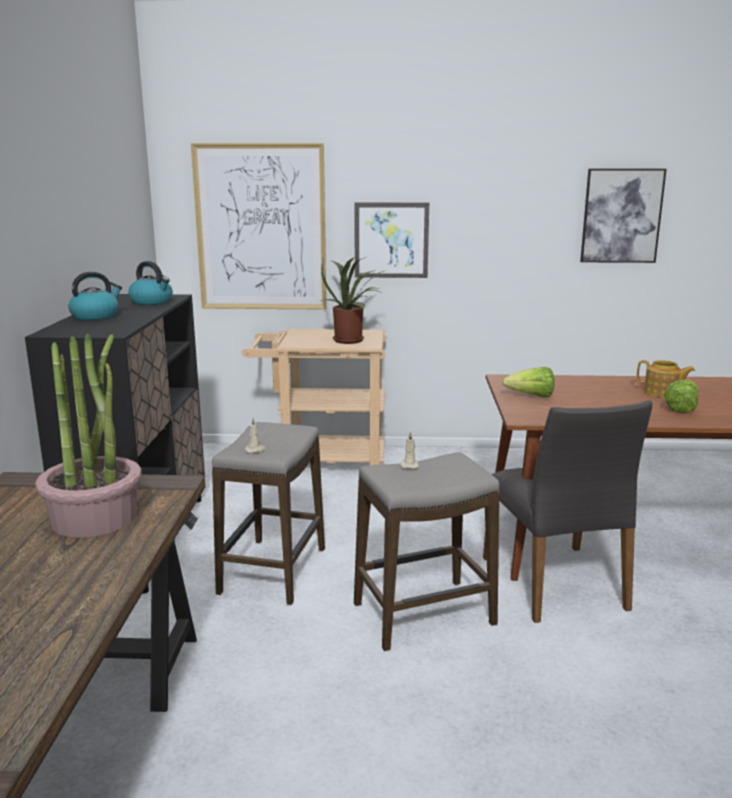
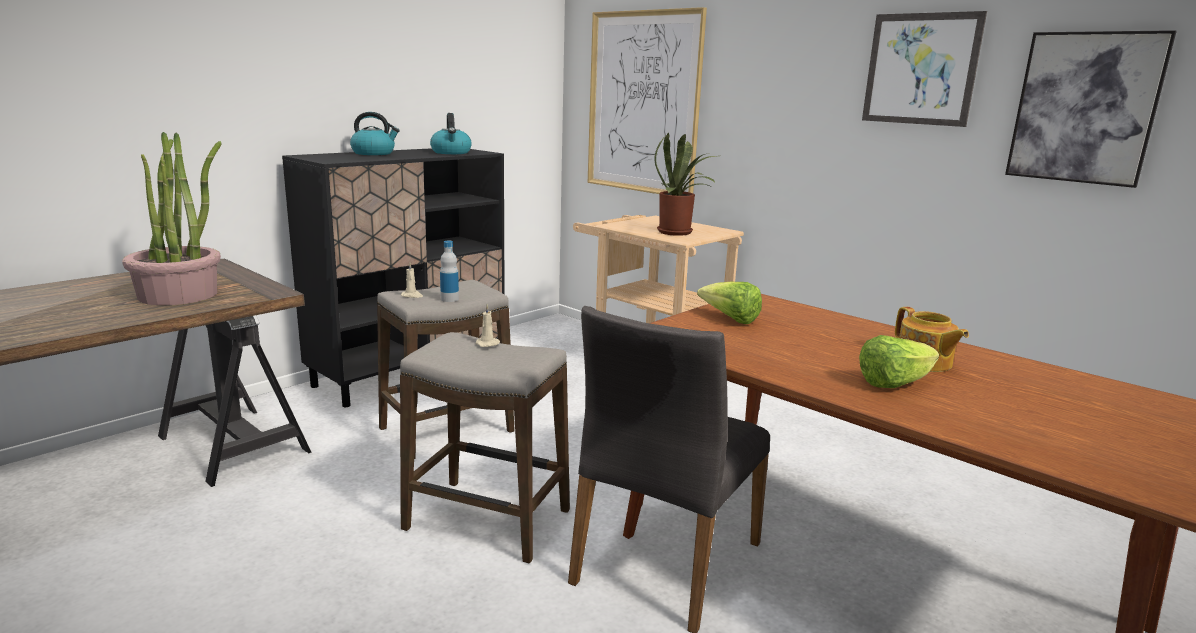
camera: 40 degrees right, 0 degrees up
picture [354,202,429,278] -> picture moved to [862,11,987,127]
none -> bottle [440,241,459,302]

